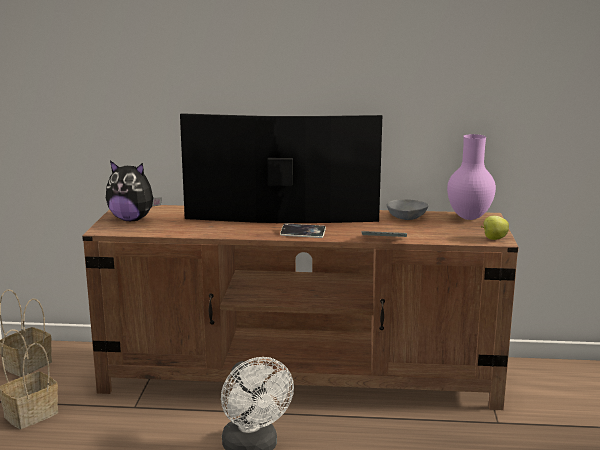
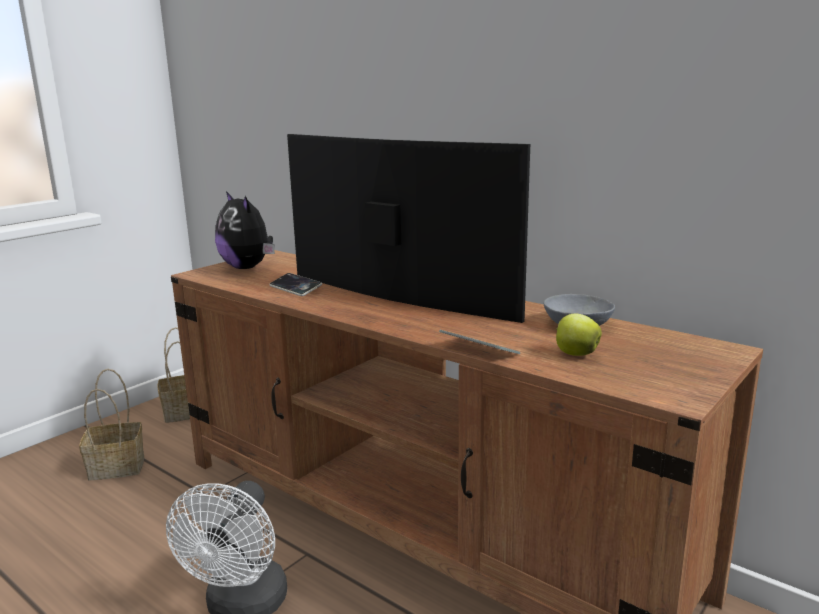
camera: 35 degrees right, 0 degrees up
phone [280,223,326,238] -> phone moved to [269,273,322,296]
purple vase [447,134,496,220] -> none
apple [481,216,509,240] -> apple moved to [556,313,602,356]

